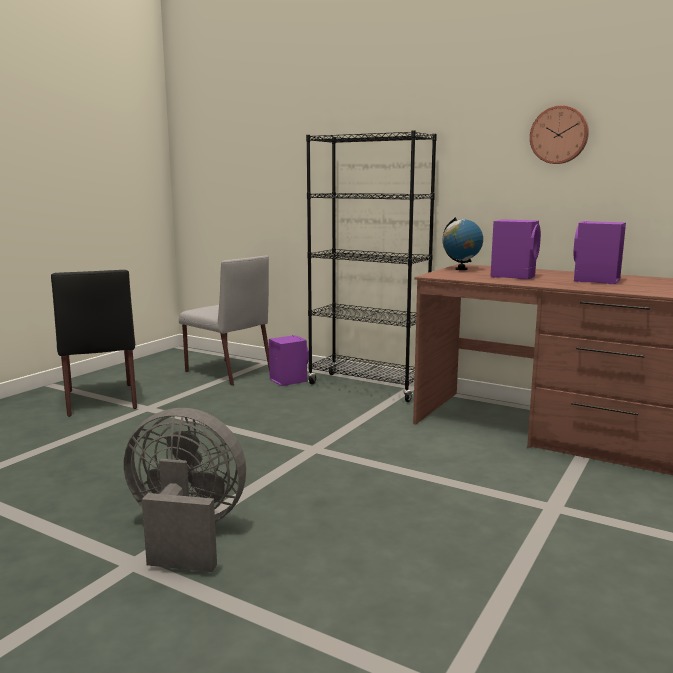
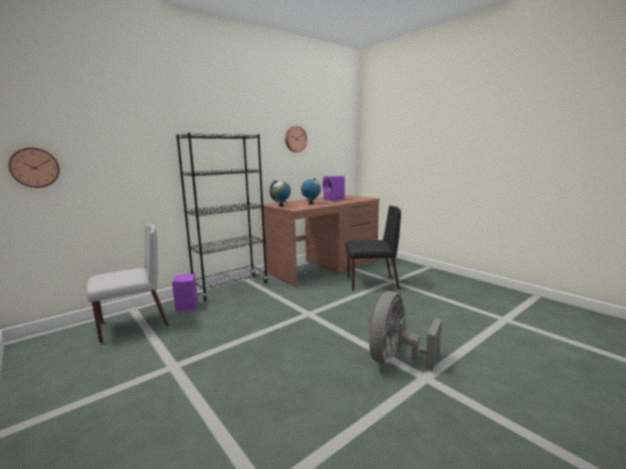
camera: 70 degrees left, 0 degrees up
black chair [51,270,137,417] -> black chair moved to [345,205,401,291]
purple speaker [490,219,541,279] -> globe [301,178,321,204]
none -> wall clock [8,147,60,188]

